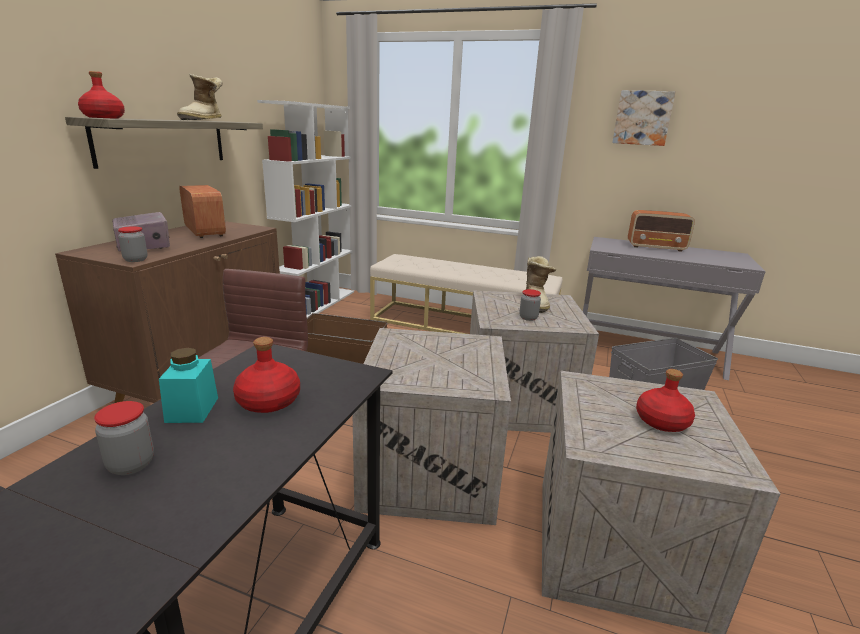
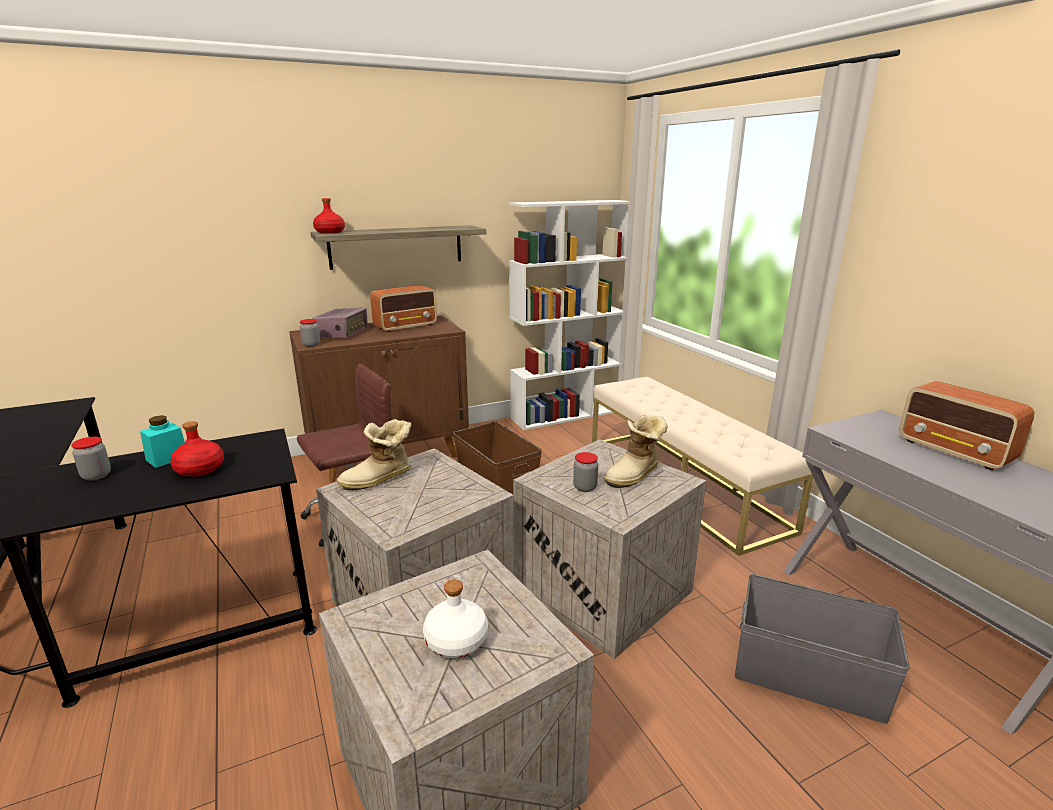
camera: 45 degrees right, 0 degrees up
boot [177,74,223,120] -> boot moved to [337,419,411,490]
radio [179,185,226,238] -> radio turned 45 degrees clockwise [370,285,437,332]
picture [612,90,676,146] -> none
red bottle [636,369,695,432] -> white bottle [423,580,488,658]

